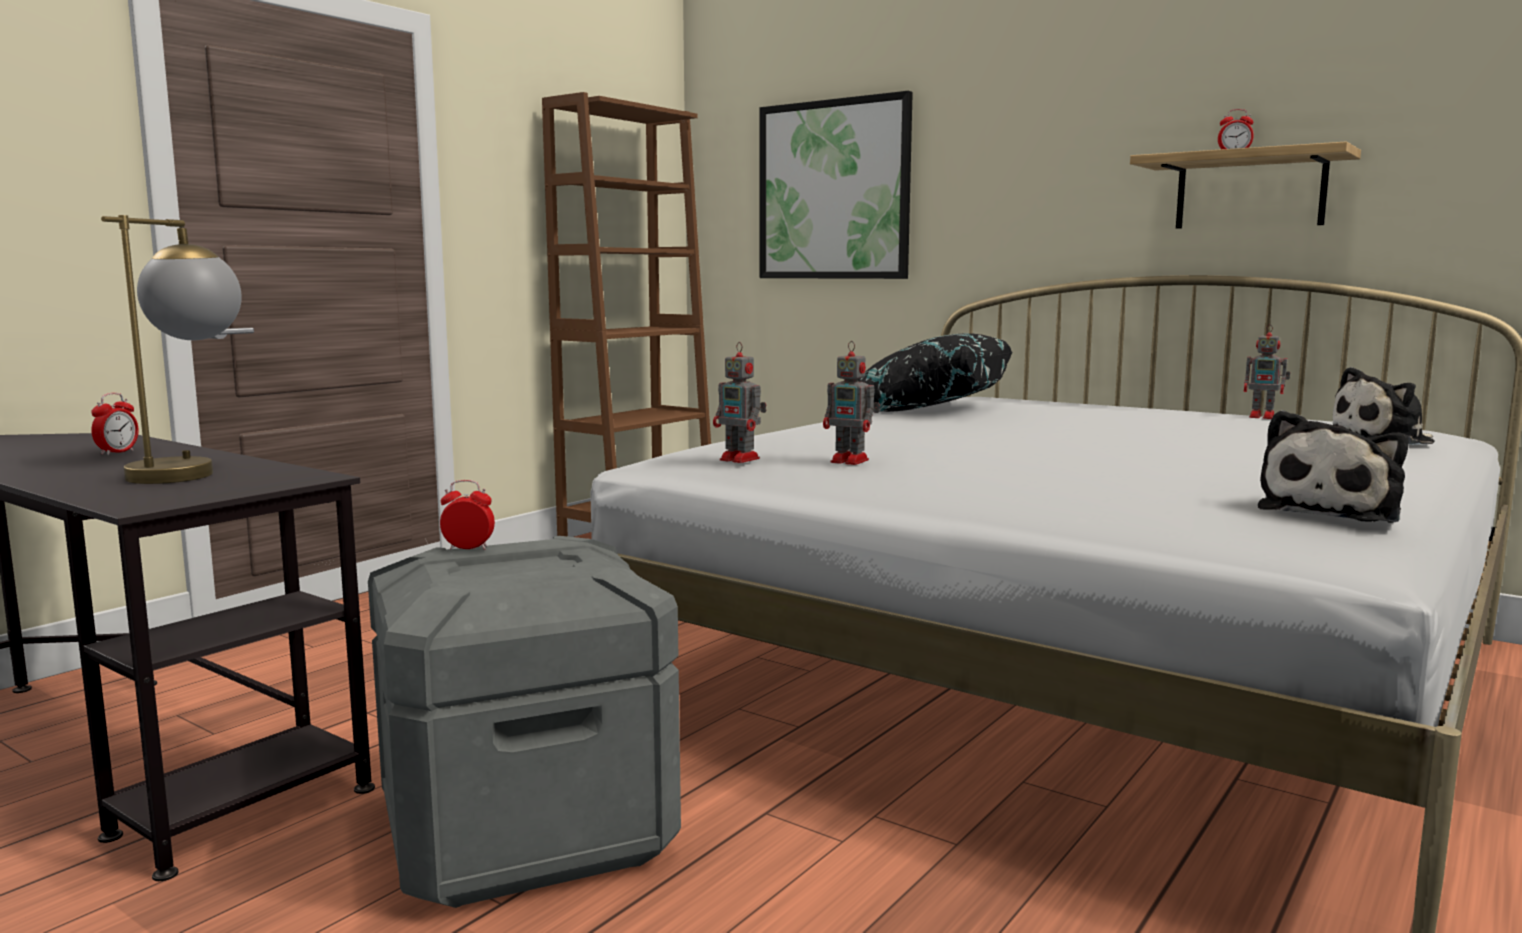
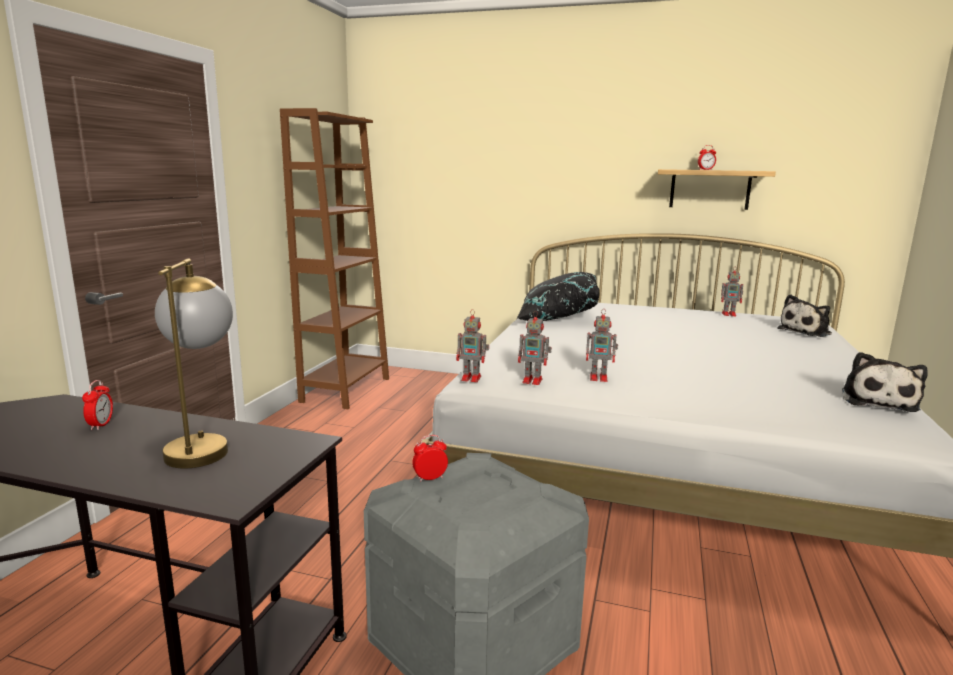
camera: 20 degrees left, 5 degrees up
picture [760,91,913,279] -> none
none -> toy robot [456,309,489,382]

